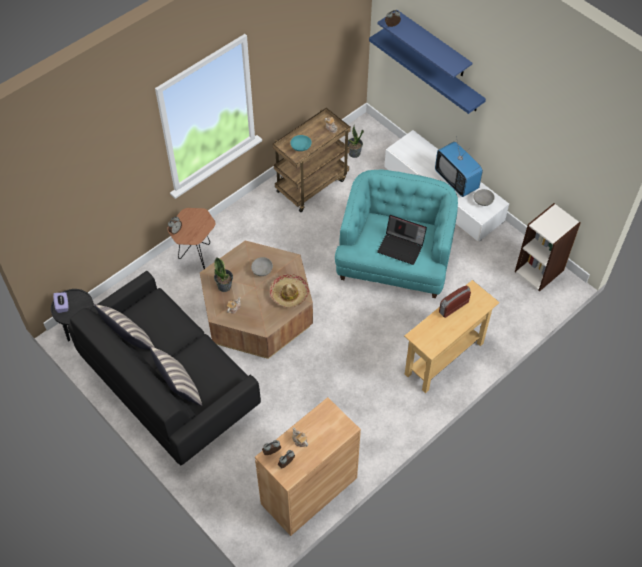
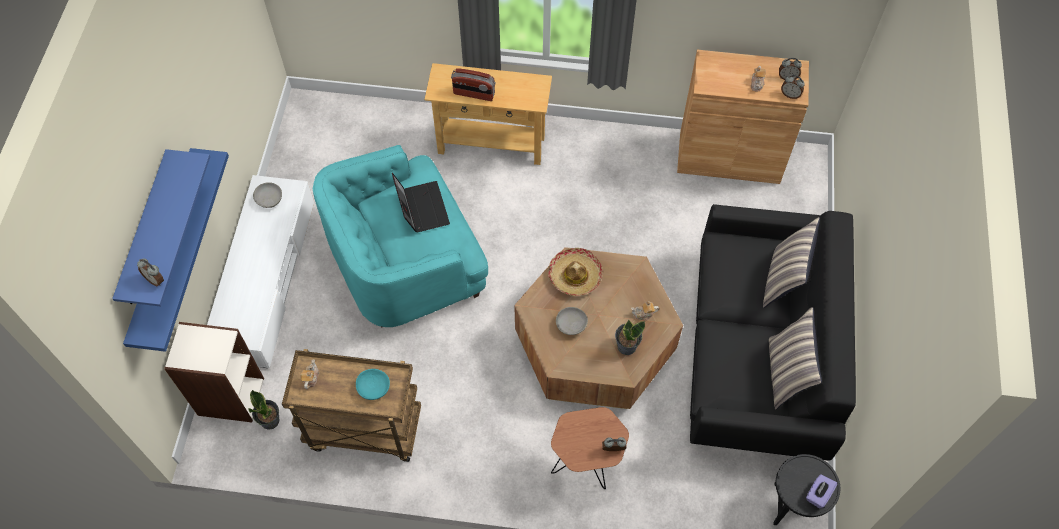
camera: 130 degrees left, 5 degrees up
television [435,136,483,197] -> none
bookcase [515,203,581,292] -> bookcase moved to [164,322,264,422]

